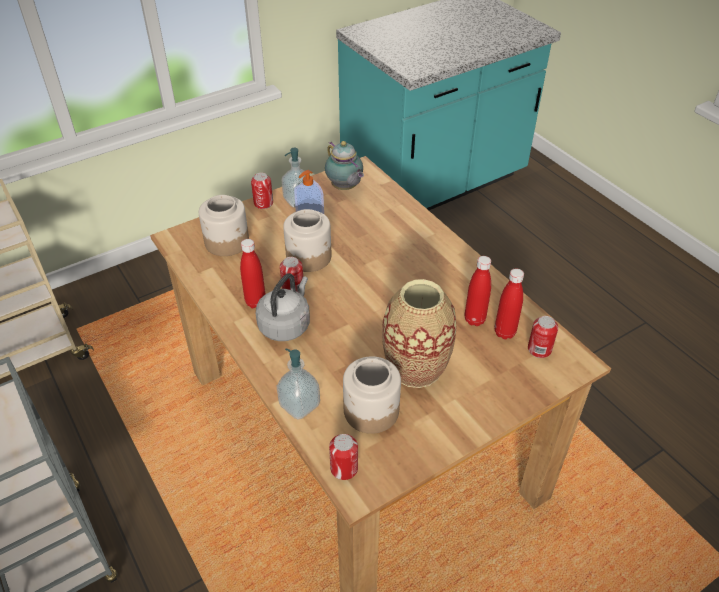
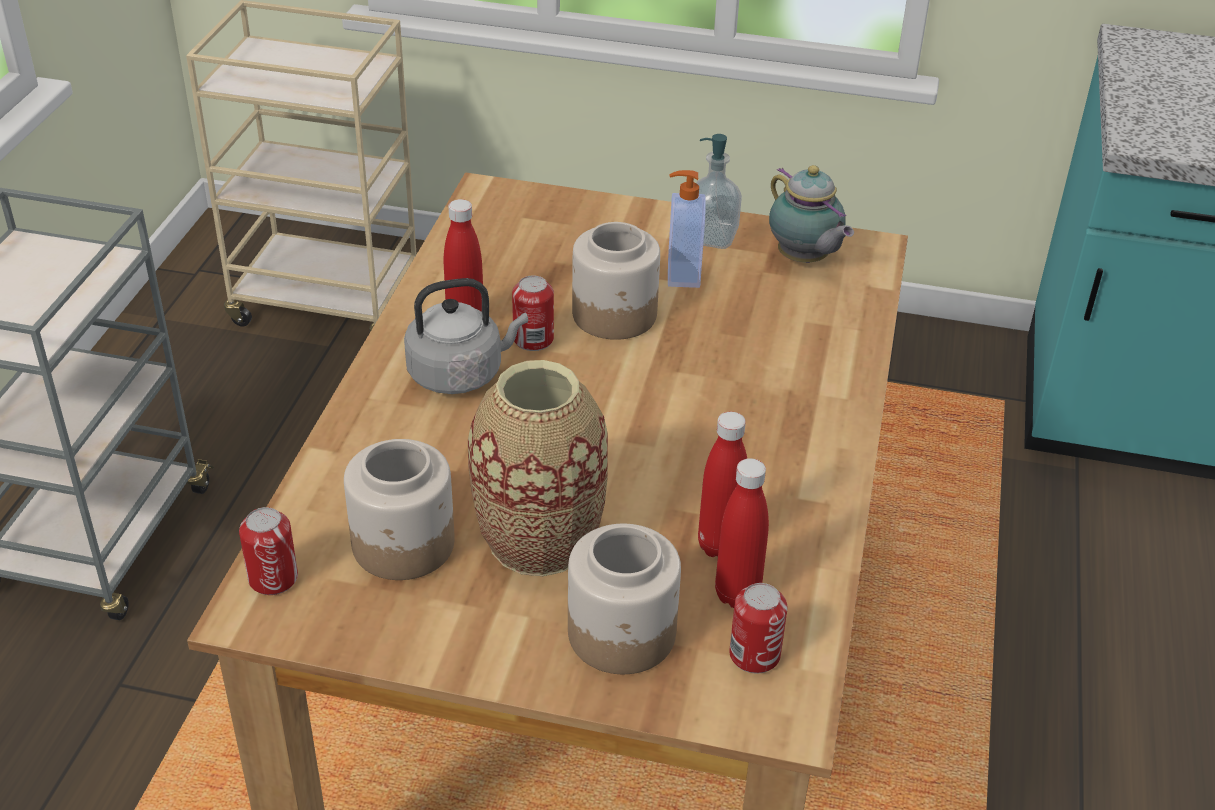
camera: 45 degrees right, 5 degrees down
jar [199,195,249,256] -> jar moved to [568,524,681,674]
can [251,173,273,209] -> none
soap dispenser [276,348,320,420] -> none
teapot [325,141,364,190] -> teapot turned 45 degrees counterclockwise [769,165,854,263]

